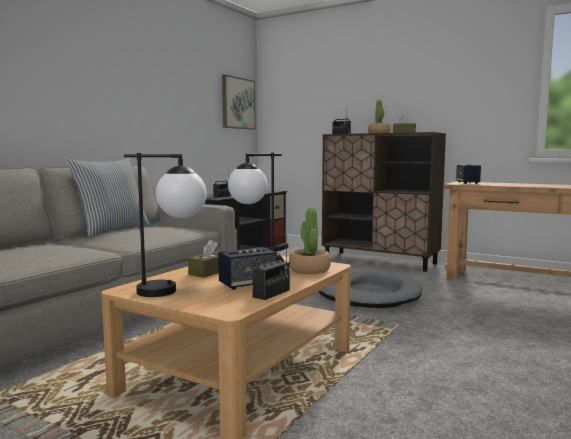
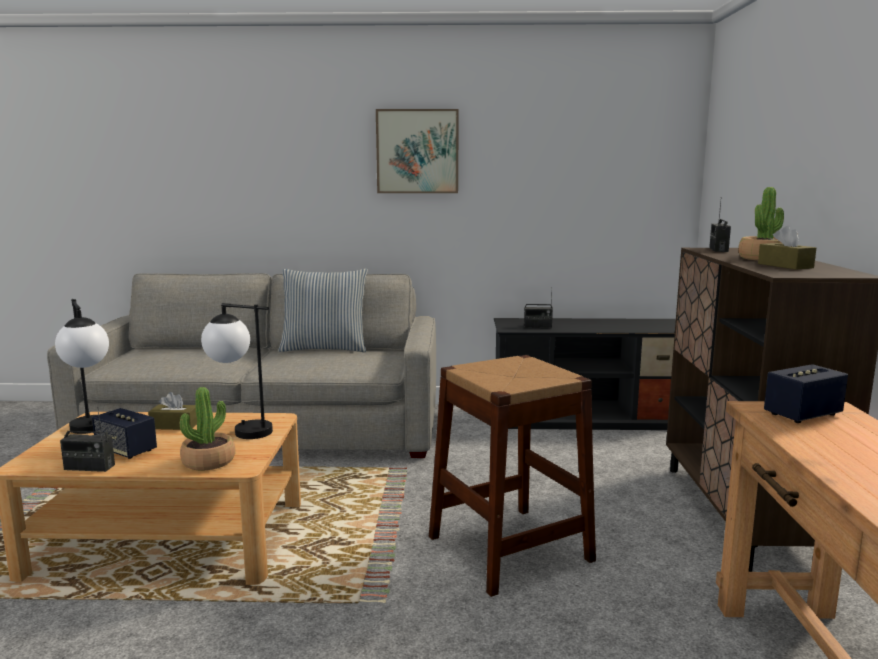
camera: 60 degrees right, 5 degrees up
picture [222,75,255,130] -> picture moved to [376,109,459,193]
grey dog bed [318,270,422,308] -> brown stool [429,355,596,597]

